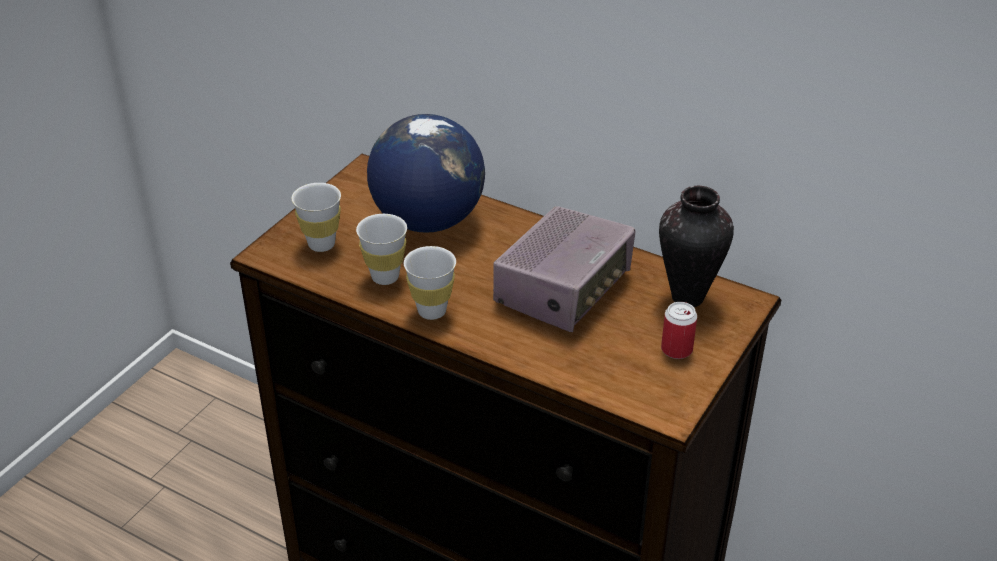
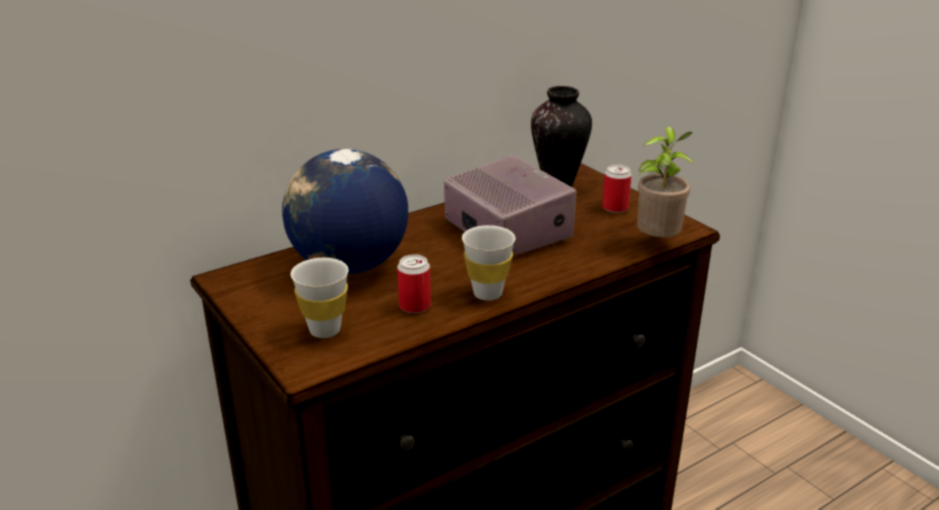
camera: 65 degrees left, 10 degrees down
white cup [356,214,407,285] -> can [397,254,431,313]
none -> potted plant [637,126,695,237]

